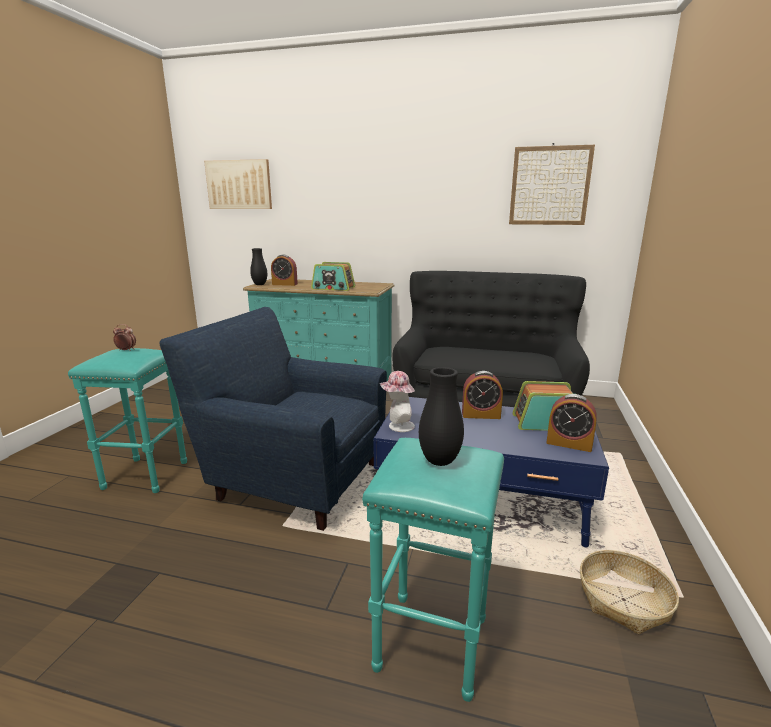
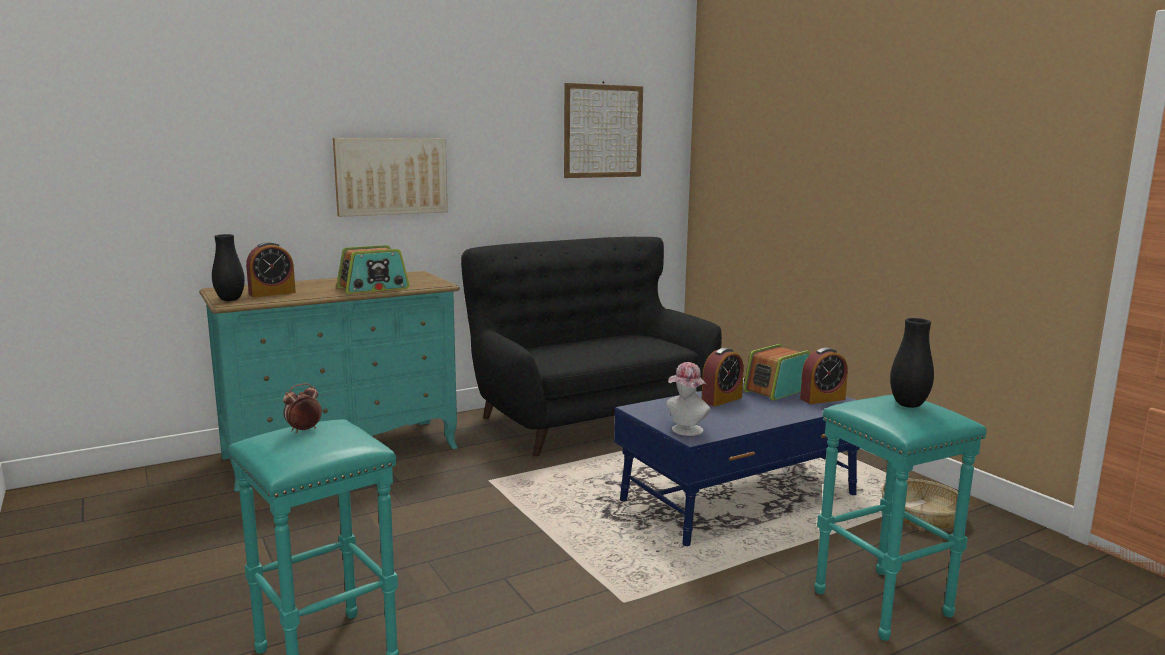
camera: 45 degrees left, 5 degrees down
blue armchair [160,307,387,531] -> none
picture [204,159,272,209] -> picture moved to [333,138,448,217]

